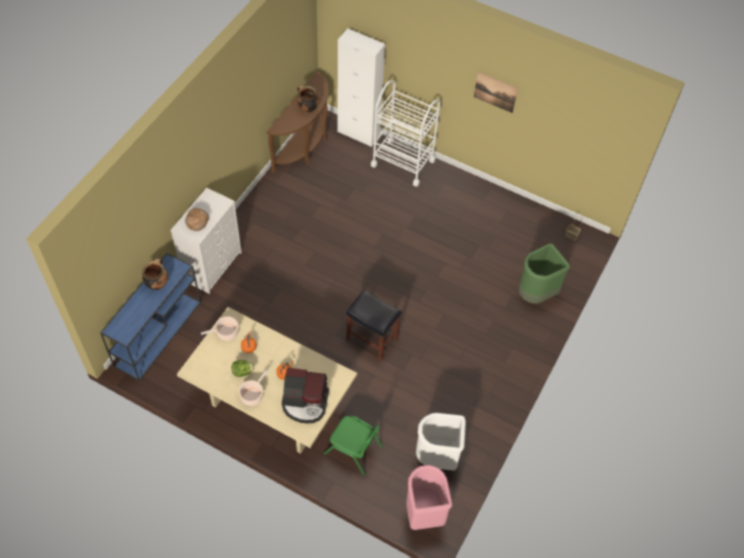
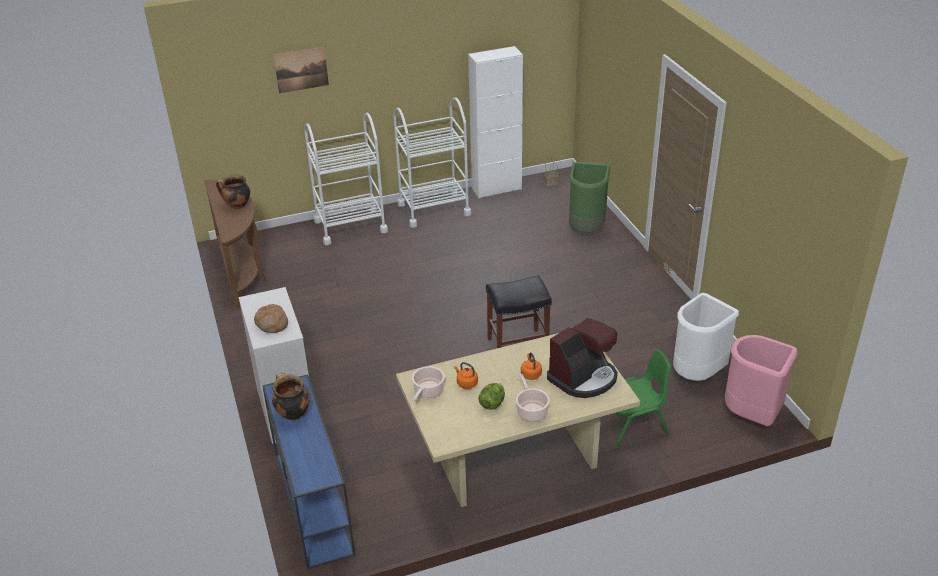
camera: 45 degrees left, 20 degrees down
white cabinet [338,28,385,147] -> white cabinet moved to [468,46,523,198]
picture [474,72,518,113] -> picture moved to [273,47,329,94]
none -> white cart [393,98,471,228]

